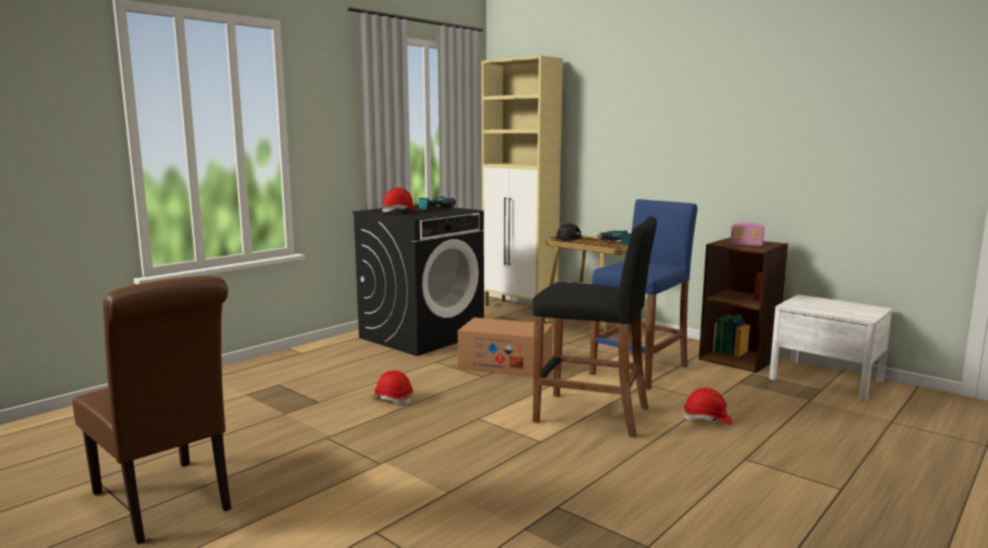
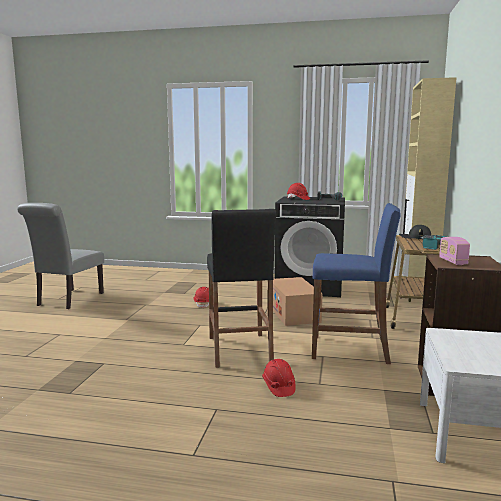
camera: 60 degrees right, 0 degrees up
brown chair [72,276,231,544] -> grey chair [17,203,104,309]

